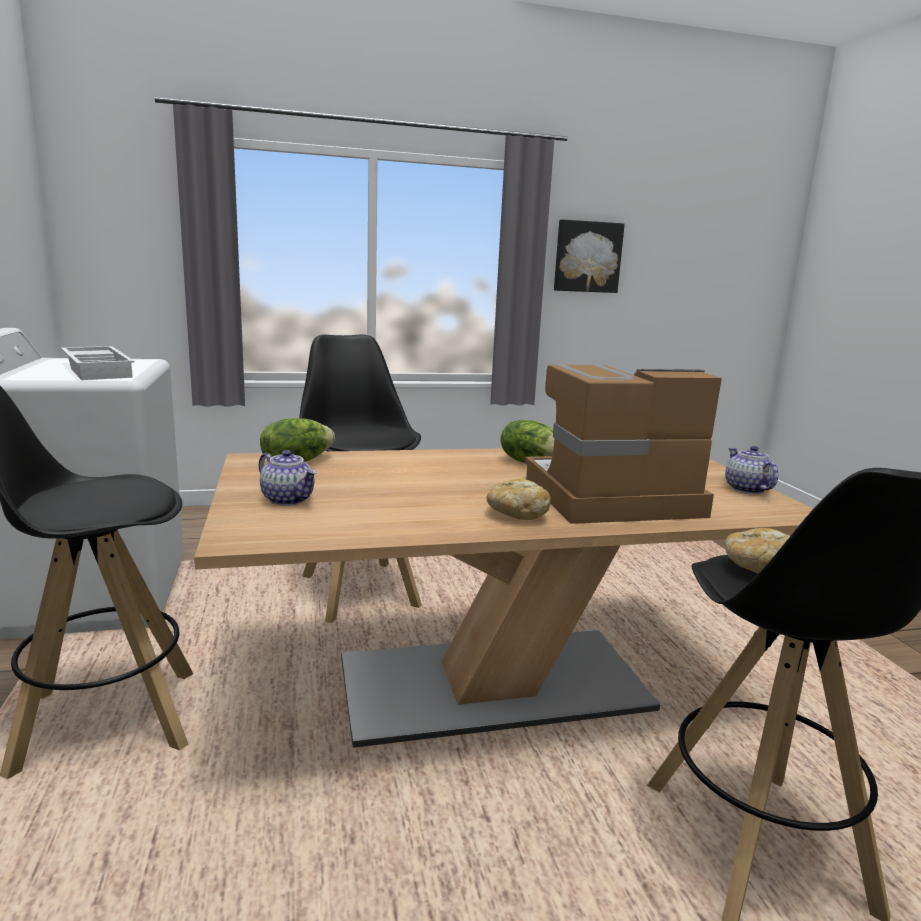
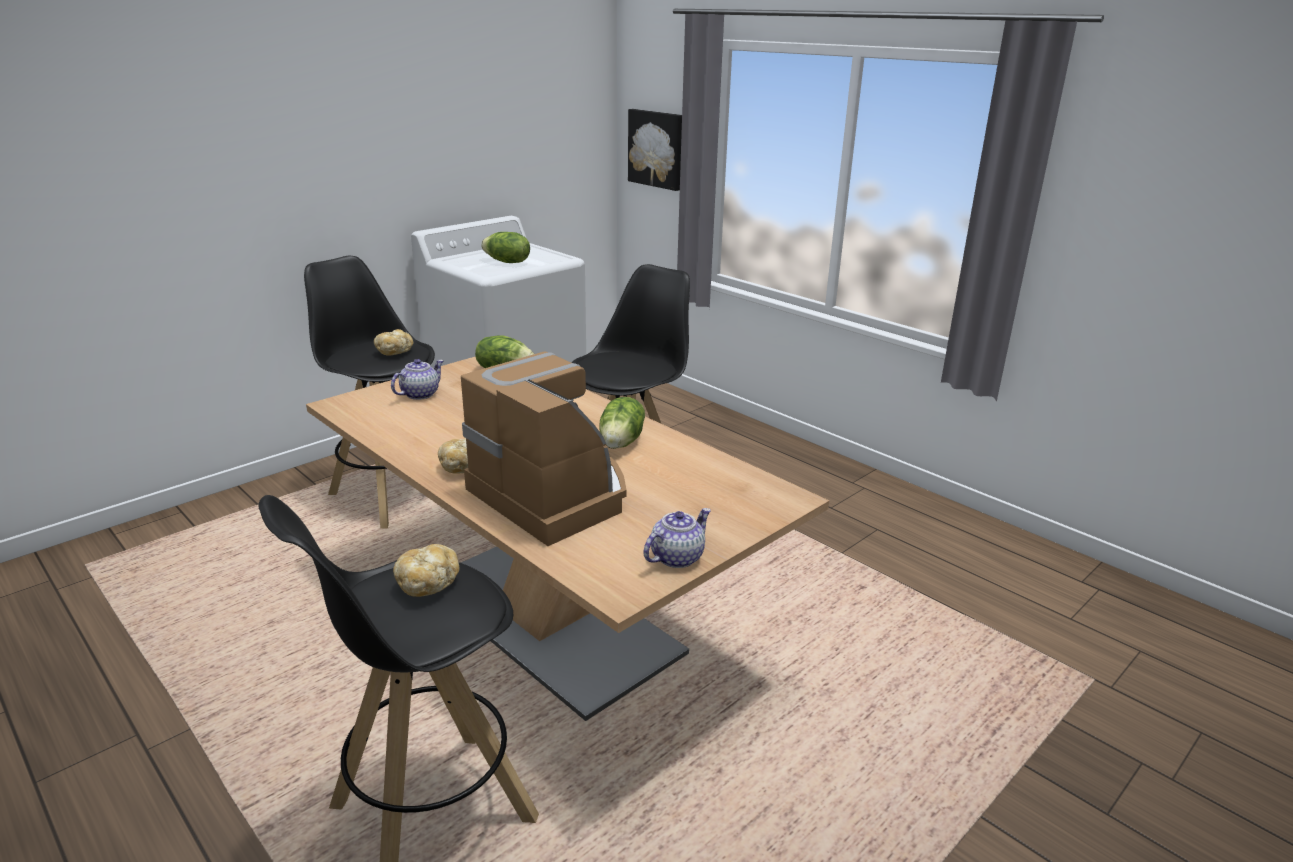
camera: 60 degrees right, 10 degrees up
white tray [61,346,135,380] -> lettuce [481,232,530,263]
teapot [259,450,317,506] -> teapot turned 150 degrees counterclockwise [391,359,444,400]
picture [554,219,625,293] -> picture moved to [628,109,682,191]
none -> bread [374,329,413,356]

